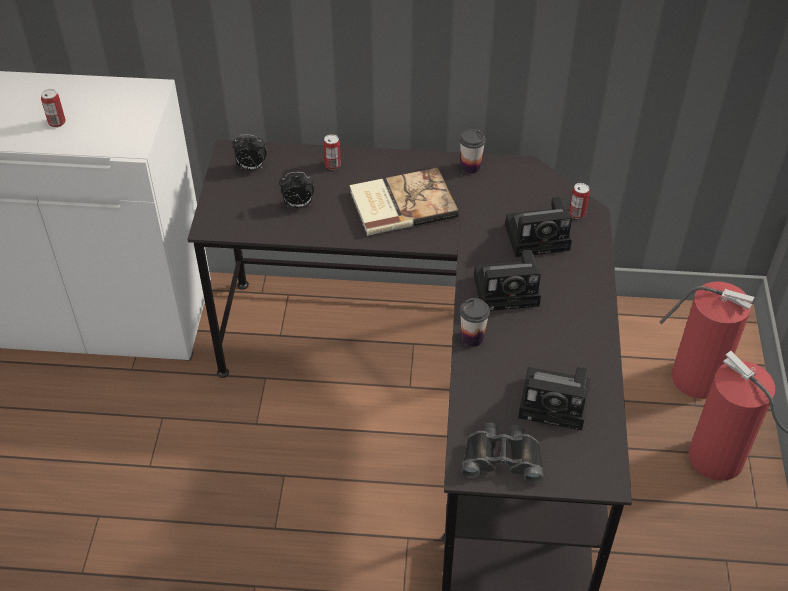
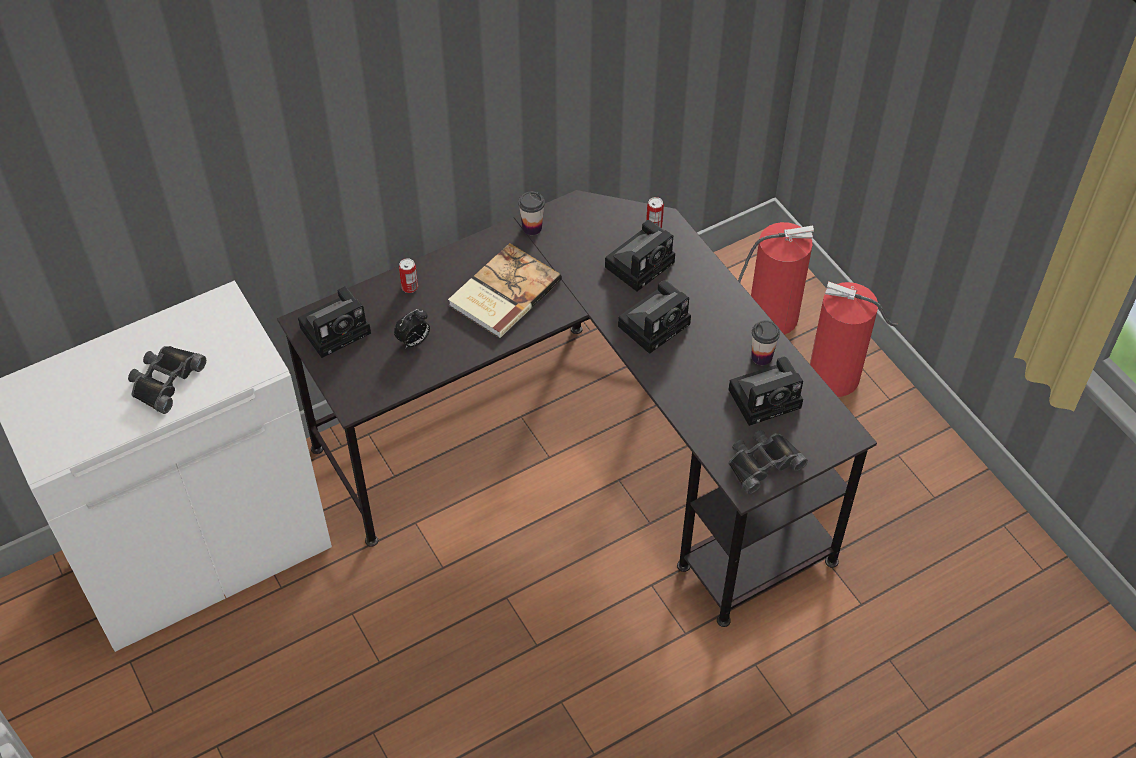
camera: 35 degrees left, 5 degrees up
can [41,89,66,127] -> black binoculars [128,346,206,414]
alarm clock [232,135,267,170] -> camera [298,286,371,358]
cup [460,298,490,347] -> cup moved to [751,320,780,365]

